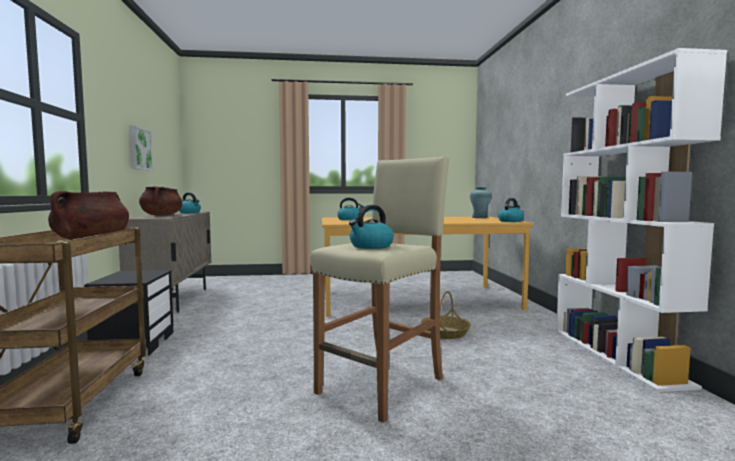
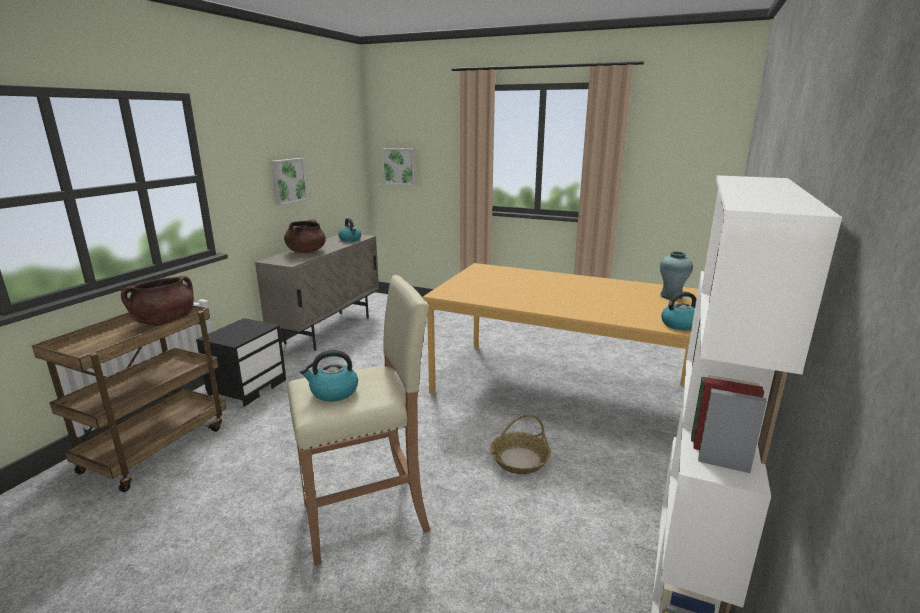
camera: 30 degrees right, 15 degrees up
kettle [337,198,364,220] -> none
none -> picture [382,148,416,186]

